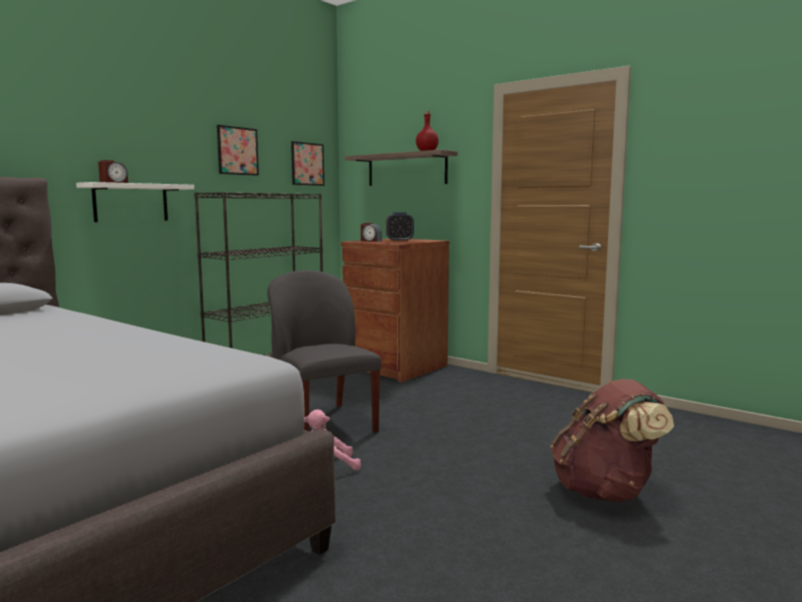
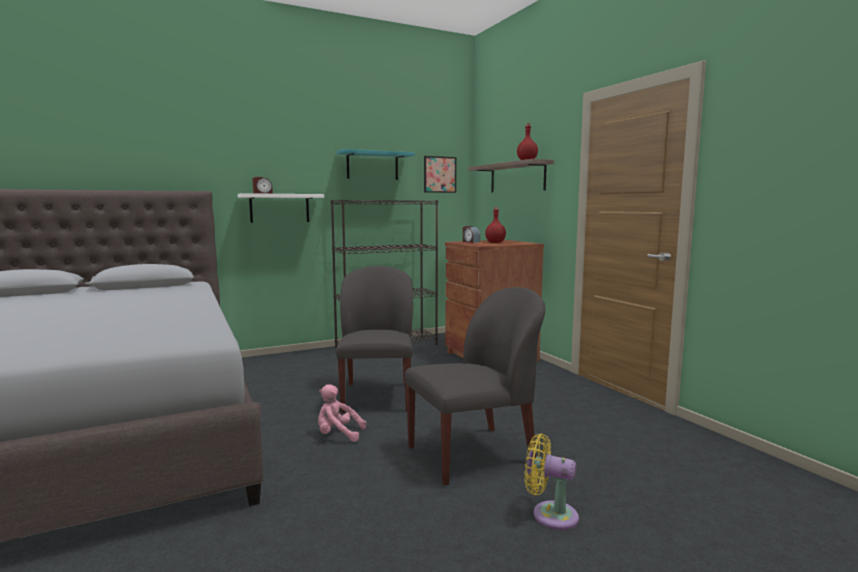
camera: 25 degrees right, 0 degrees up
picture [217,125,259,176] -> turquoise shelf [337,149,415,180]
alarm clock [386,212,414,241] -> red bottle [485,207,506,243]
brown backpack [550,379,674,502] -> yellow fan [525,434,579,530]
none -> grey chair [405,287,545,486]

